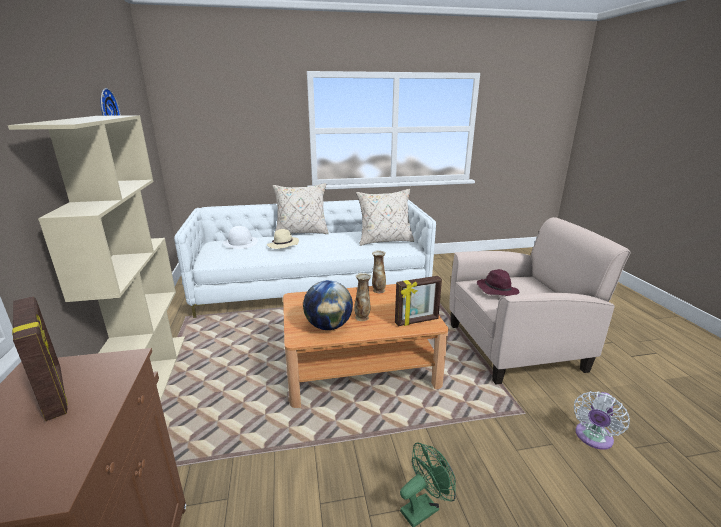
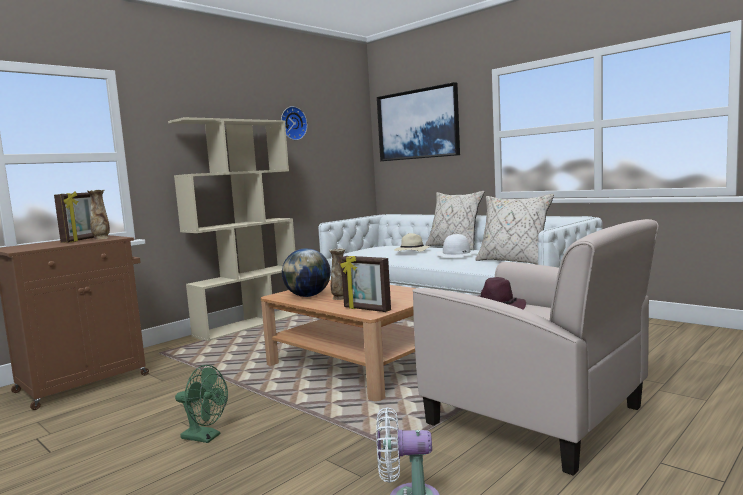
camera: 55 degrees right, 15 degrees down
white hat [223,226,258,249] -> white hat moved to [437,234,477,258]
vase [372,250,386,293] -> vase moved to [87,190,110,240]
none -> picture [377,82,460,161]

